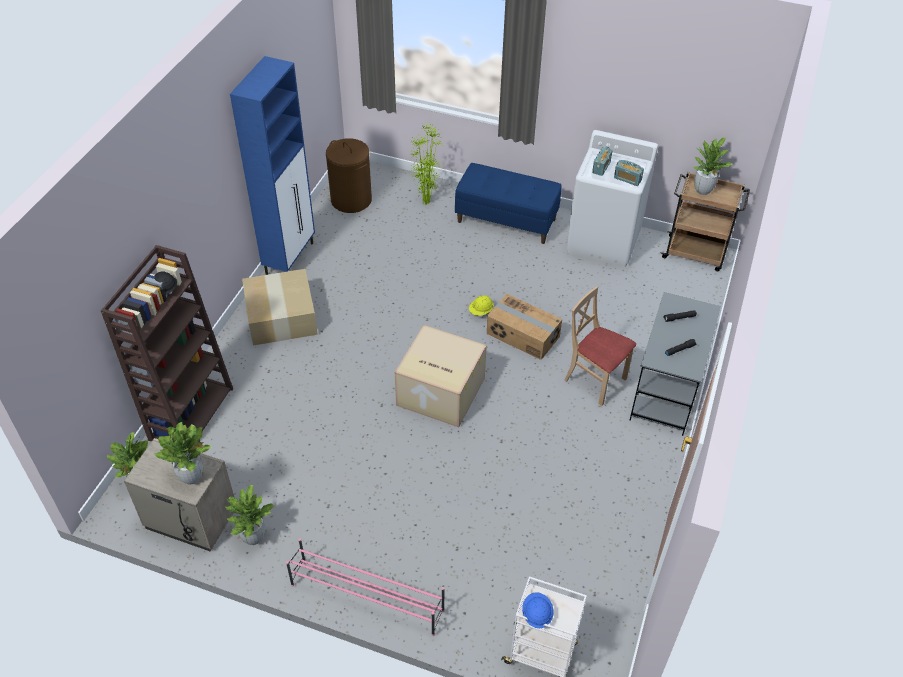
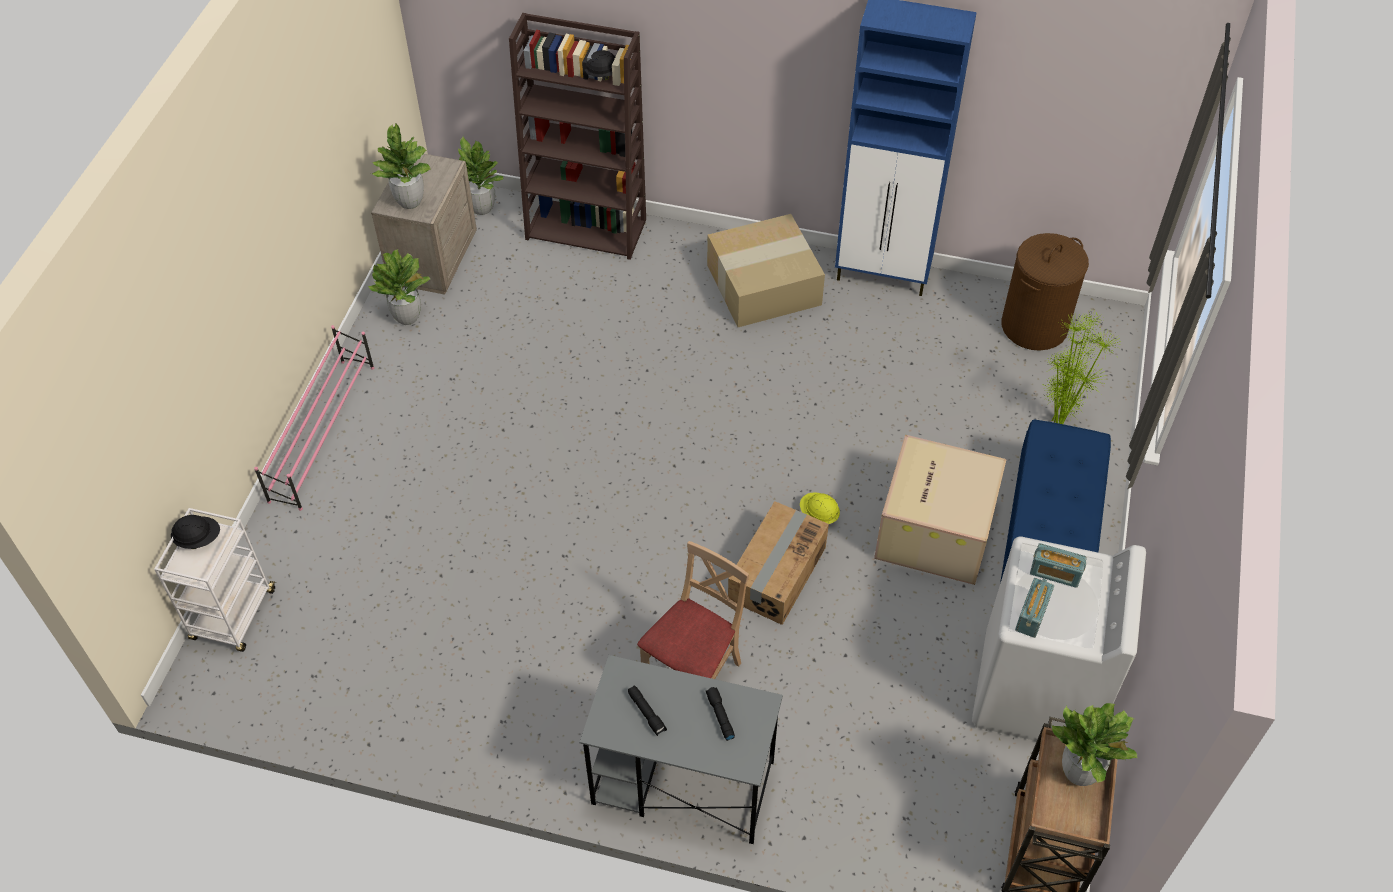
camera: 85 degrees right, 5 degrees up
cardboard box [394,325,487,427] -> cardboard box moved to [874,435,1007,585]
blue hard hat [522,592,554,628] -> black hard hat [171,515,220,549]

